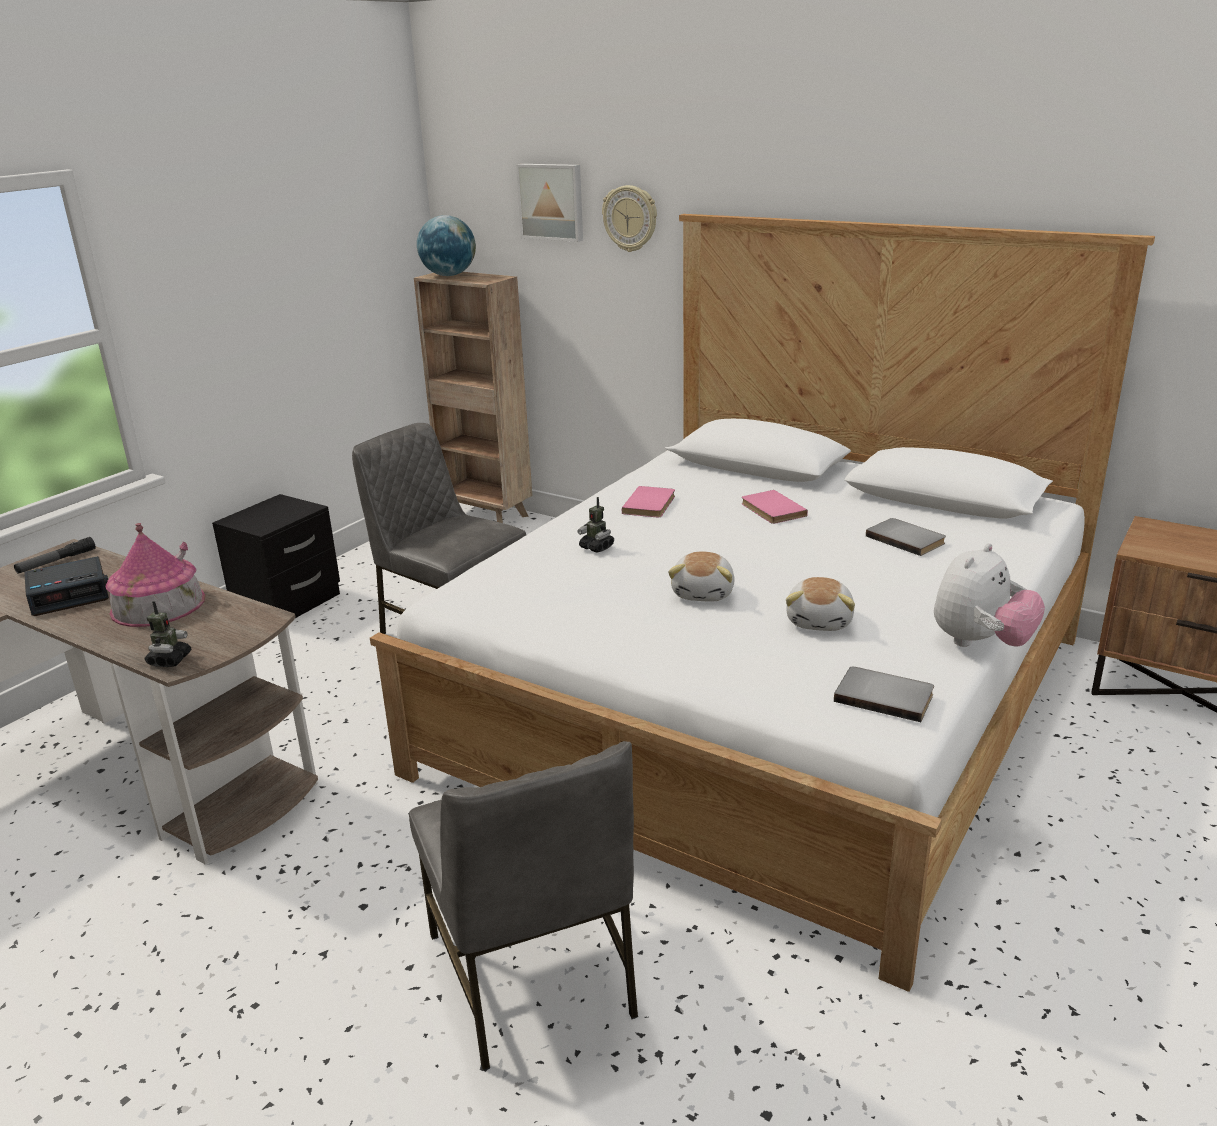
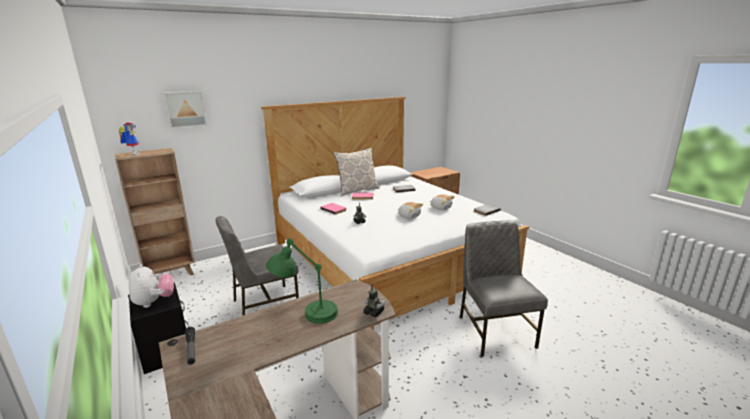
camera: 65 degrees left, 5 degrees down
alarm clock [24,556,109,616] -> none
toy house [105,523,205,627] -> green table lamp [266,238,338,324]
grey chair [409,741,638,1071] -> grey chair turned 105 degrees counterclockwise [460,220,548,357]
globe [417,215,476,276] -> toy robot [119,122,140,155]
wall clock [602,185,657,252] -> none
plush toy [934,543,1045,647] -> plush toy moved to [129,264,174,308]
none -> pillow [334,148,379,196]

